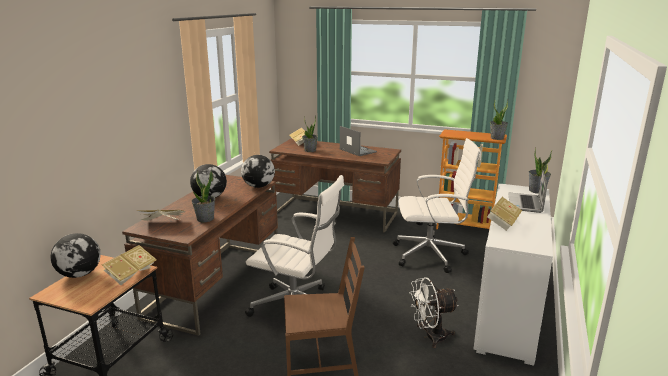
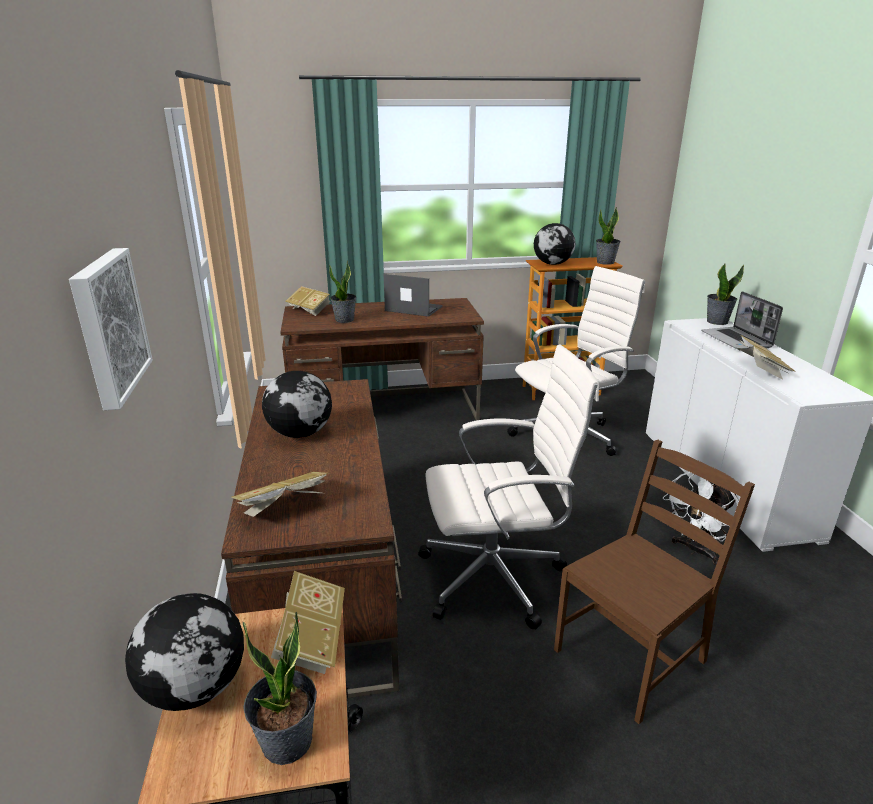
camera: 30 degrees left, 5 degrees up
potted plant [192,170,215,222] -> potted plant moved to [242,612,317,765]
globe [241,155,275,188] -> globe moved to [534,223,575,265]
none -> picture [69,248,153,410]

